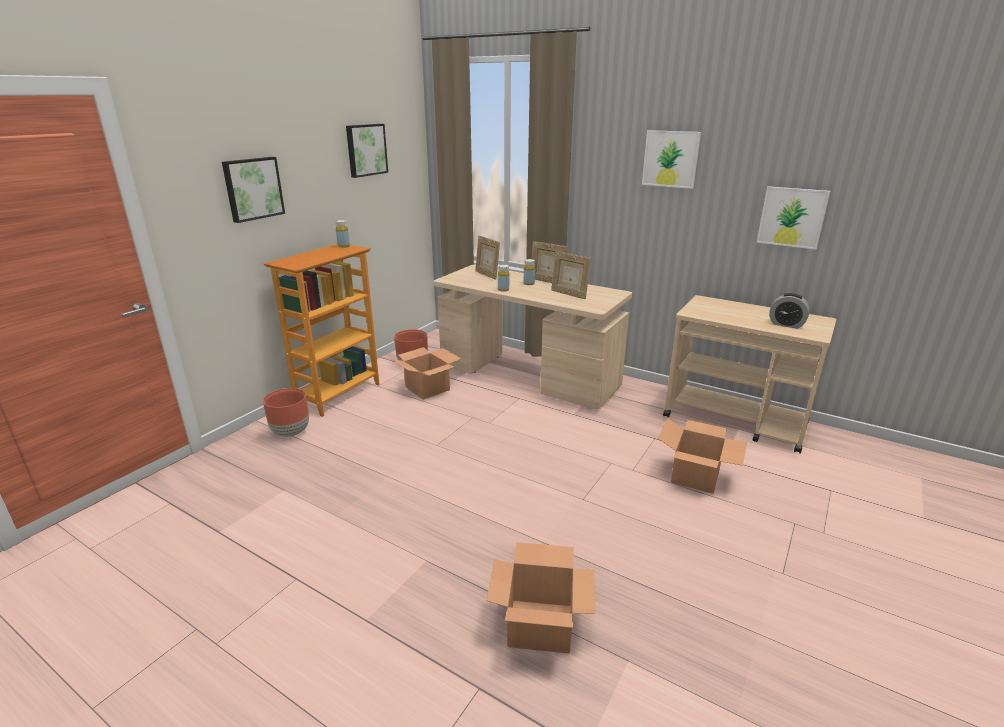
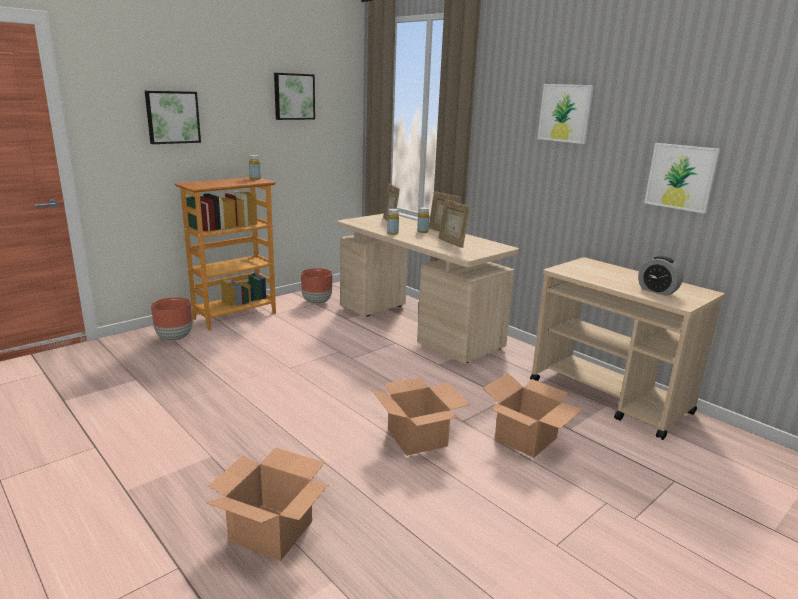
camera: 15 degrees right, 5 degrees down
cardboard box [391,347,462,400] -> cardboard box moved to [371,377,471,456]

